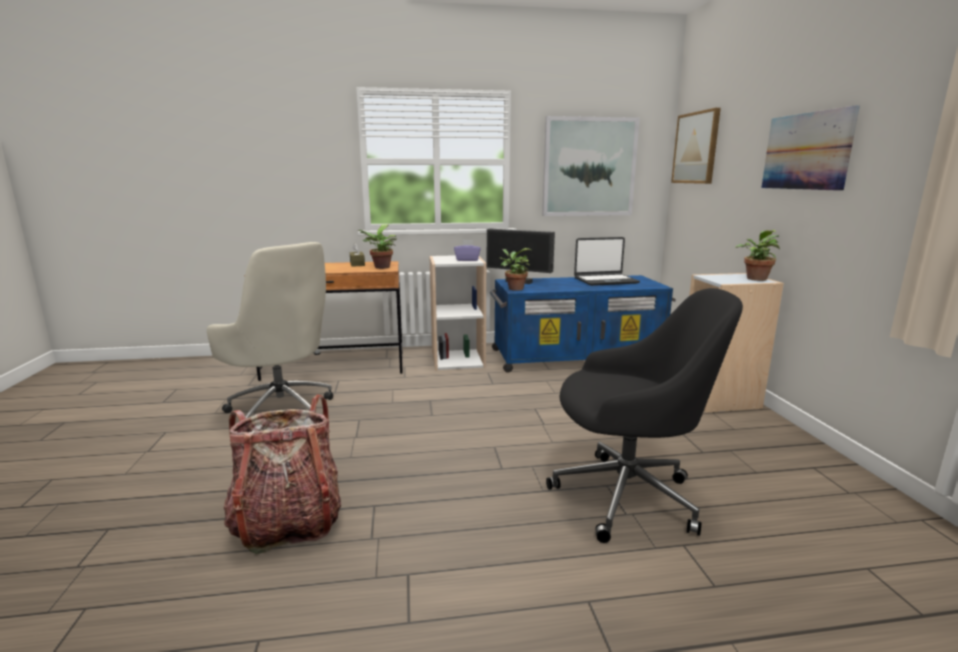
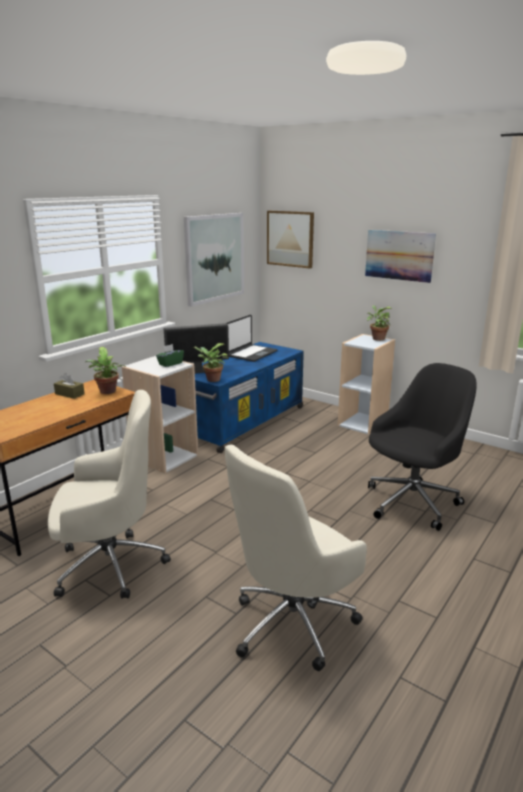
camera: 45 degrees left, 5 degrees up
backpack [224,394,341,554] -> beige office chair [225,445,367,671]
purple tissue box [454,239,481,261] -> green tissue box [156,344,184,367]

